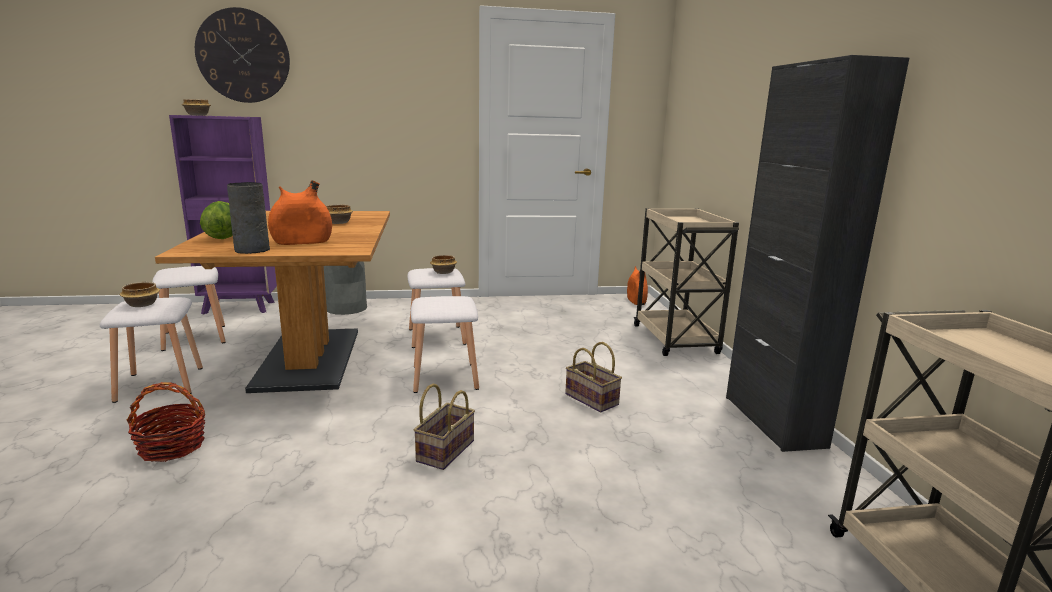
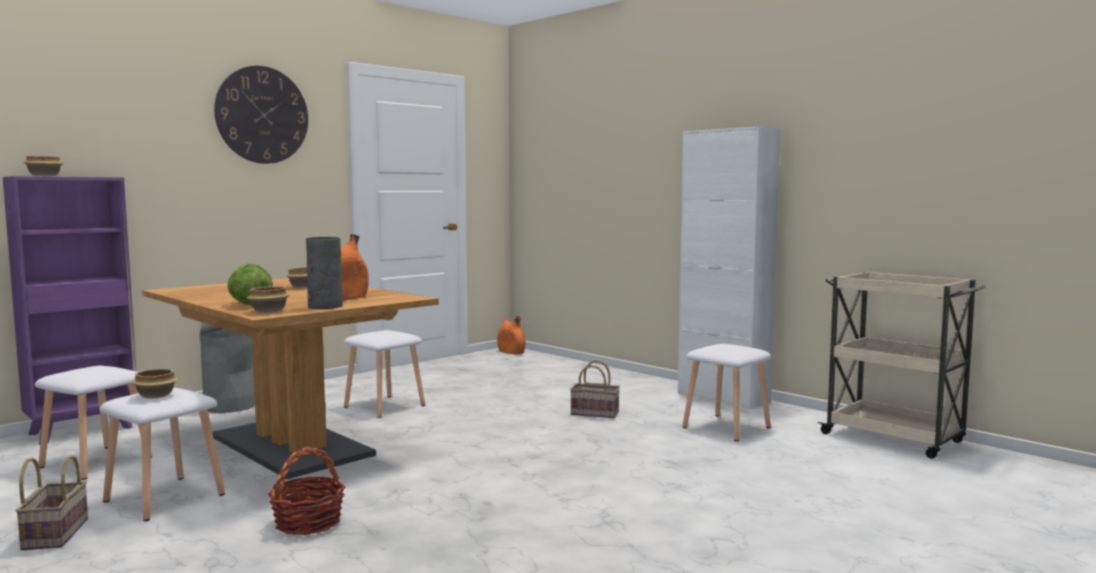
camera: 35 degrees left, 10 degrees down
wall clock [195,7,290,103] -> wall clock moved to [214,66,308,164]
white stool [411,296,479,393] -> white stool moved to [682,344,771,441]
basket [414,383,475,470] -> basket moved to [15,455,88,551]
bowl [430,255,457,274] -> bowl moved to [247,286,289,313]
beige cart [634,208,739,356] -> none
black cabinet [726,55,909,452] -> white cabinet [678,126,780,409]

